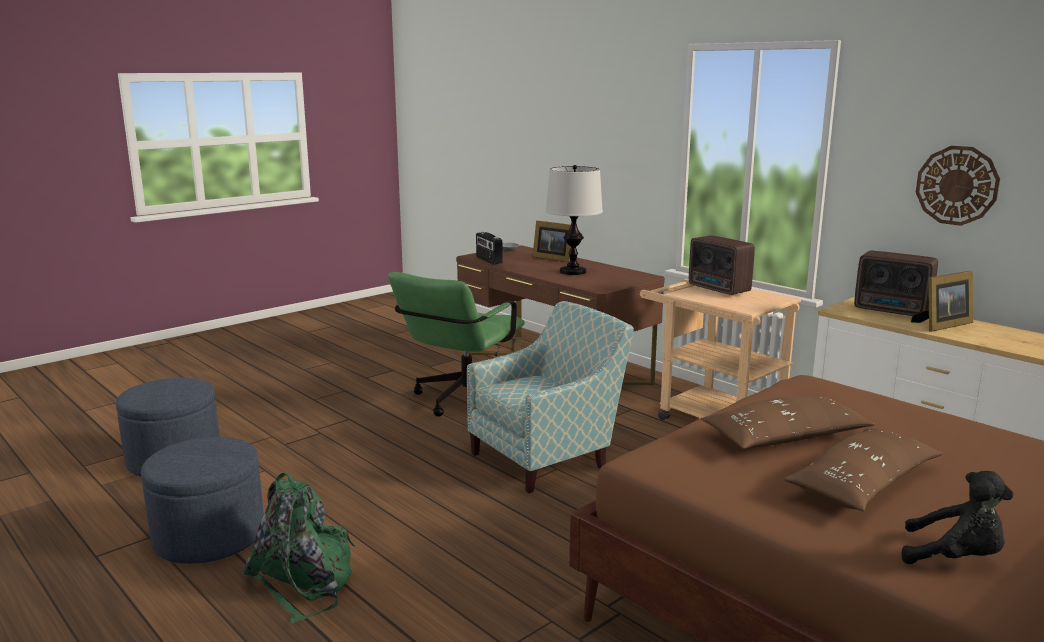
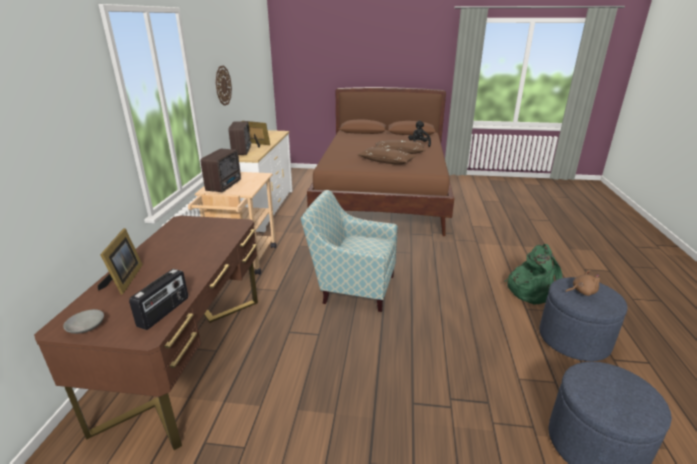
camera: 130 degrees left, 10 degrees up
green office chair [388,272,525,417] -> none
table lamp [546,165,603,275] -> none
none -> brown plush toy [565,270,600,296]

